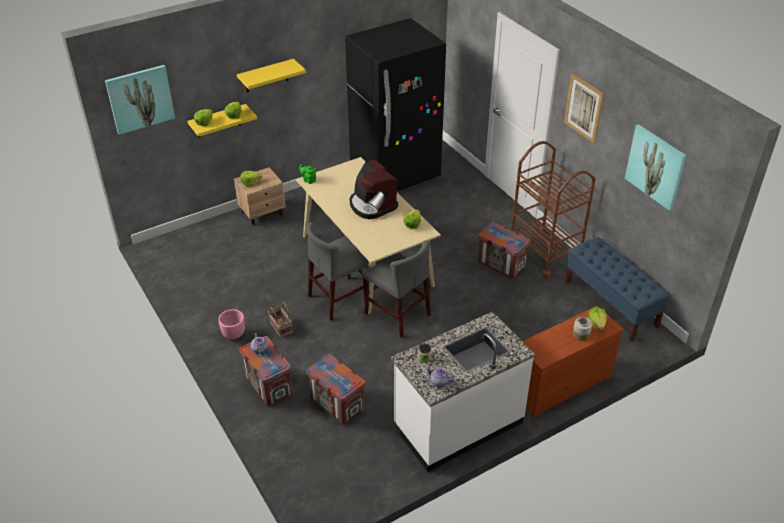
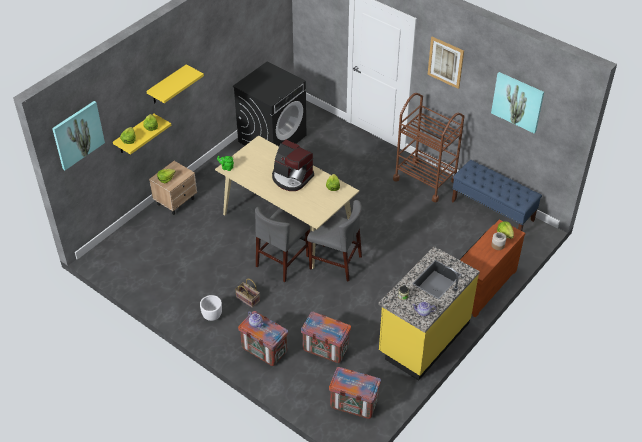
camera: 20 degrees left, 5 degrees up
pink planter [218,309,245,339] -> white planter [200,295,222,321]
black fridge [345,18,446,191] -> black washing machine [233,62,306,146]
white counter [391,311,535,472] -> yellow counter [378,246,480,381]
crate [478,222,531,278] -> crate moved to [329,367,381,419]

